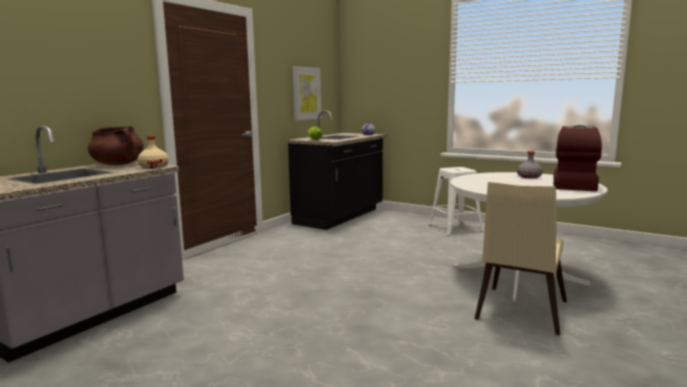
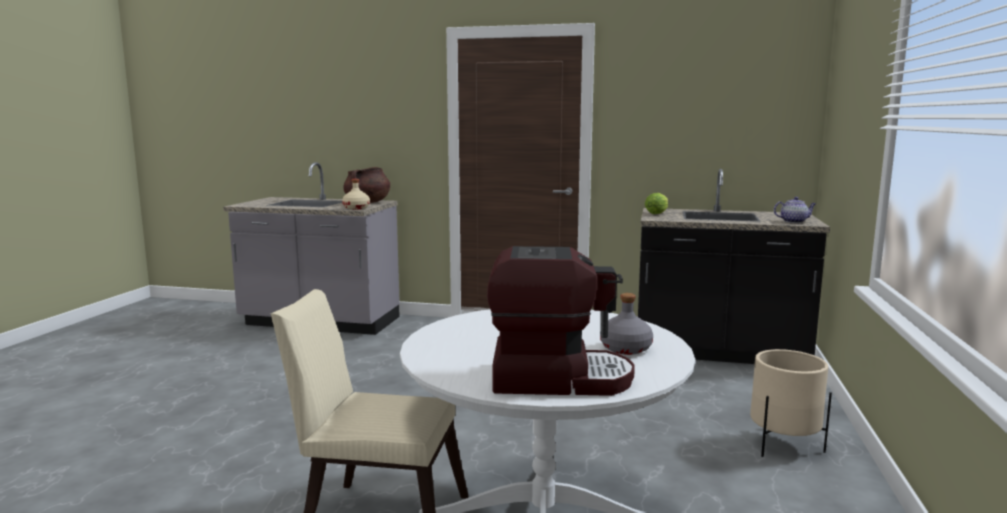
camera: 70 degrees right, 0 degrees up
picture [293,66,321,121] -> none
white stool [429,167,484,236] -> beige planter [750,349,832,457]

